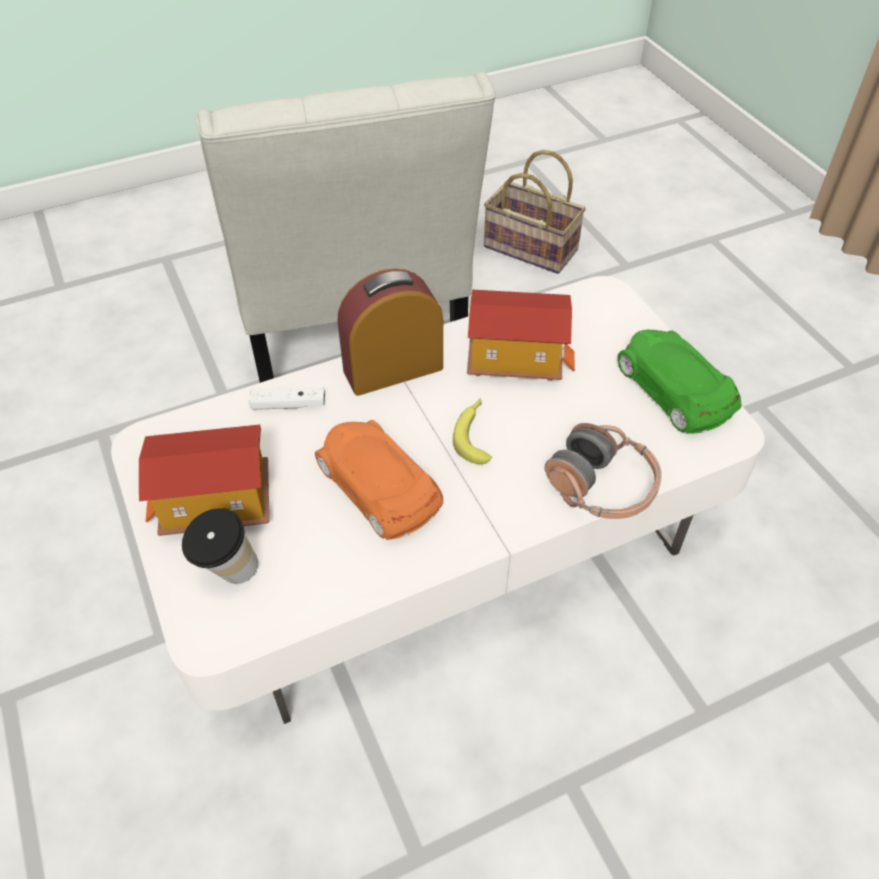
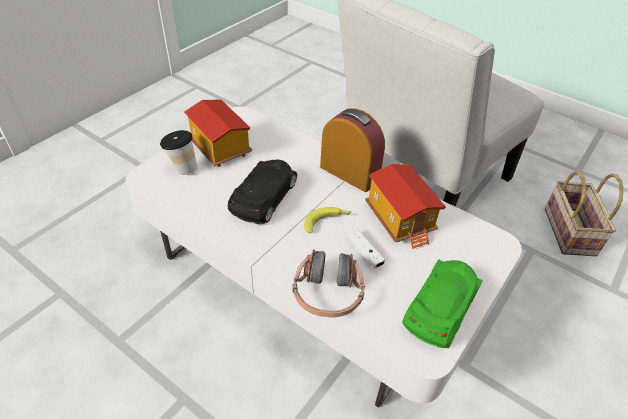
camera: 60 degrees right, 5 degrees down
white game controller [249,387,325,410] -> white game controller moved to [346,227,385,268]
orange toy car [315,420,443,540] -> black toy car [228,160,297,224]

